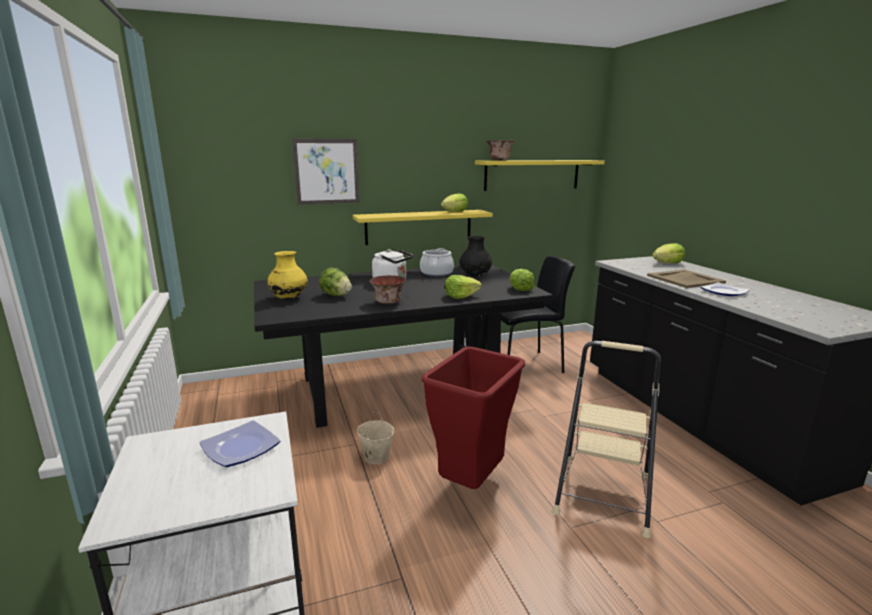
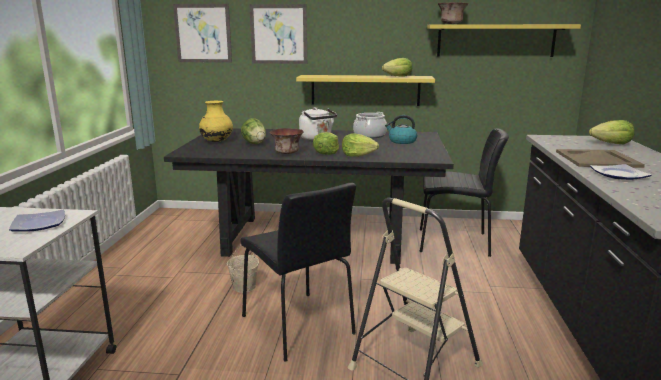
camera: 25 degrees right, 0 degrees up
red trash can [421,346,525,489] -> black chair [240,183,356,362]
black vase [459,236,492,277] -> kettle [385,115,417,144]
lettuce [510,269,534,291] -> lettuce moved to [312,132,339,155]
none -> picture [173,4,232,63]

